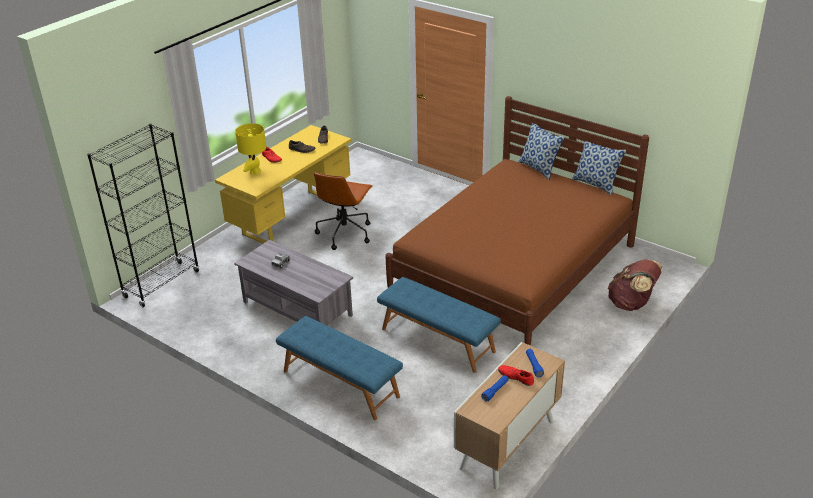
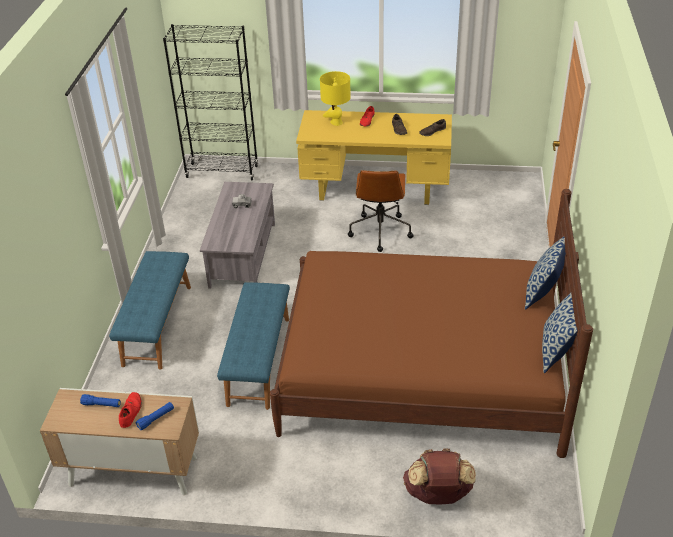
camera: 60 degrees right, 5 degrees up
brown office chair [314,172,372,250] -> brown office chair turned 75 degrees counterclockwise [348,170,413,252]

